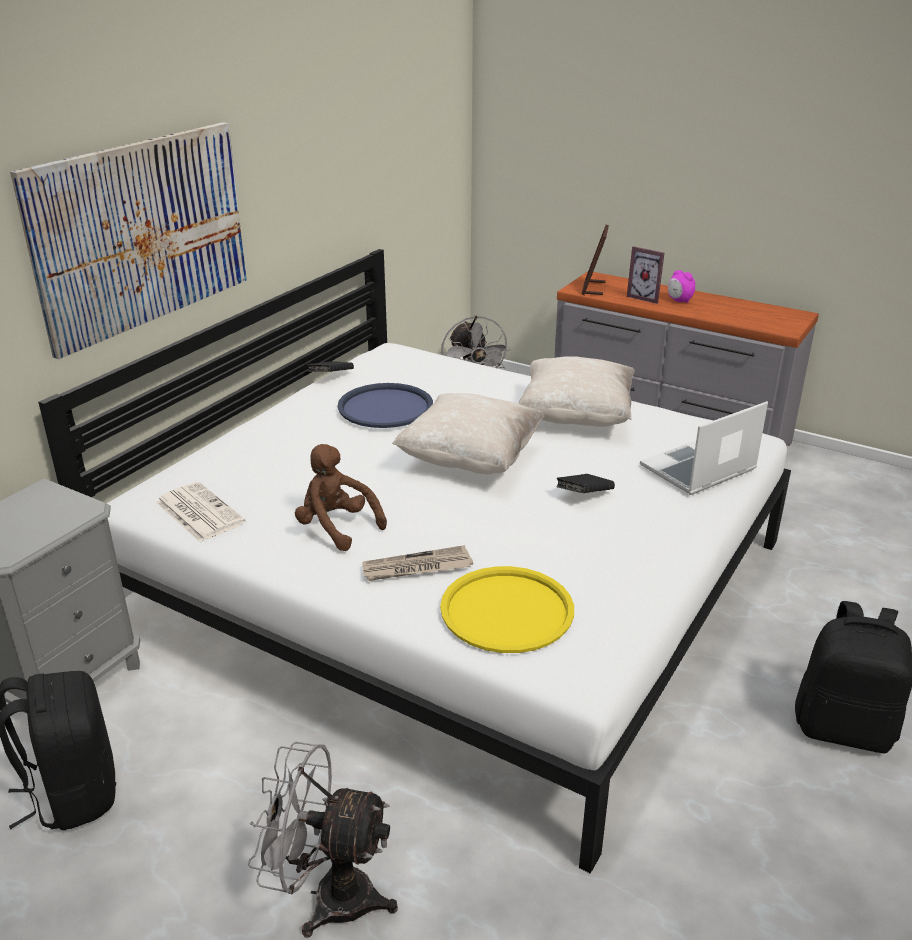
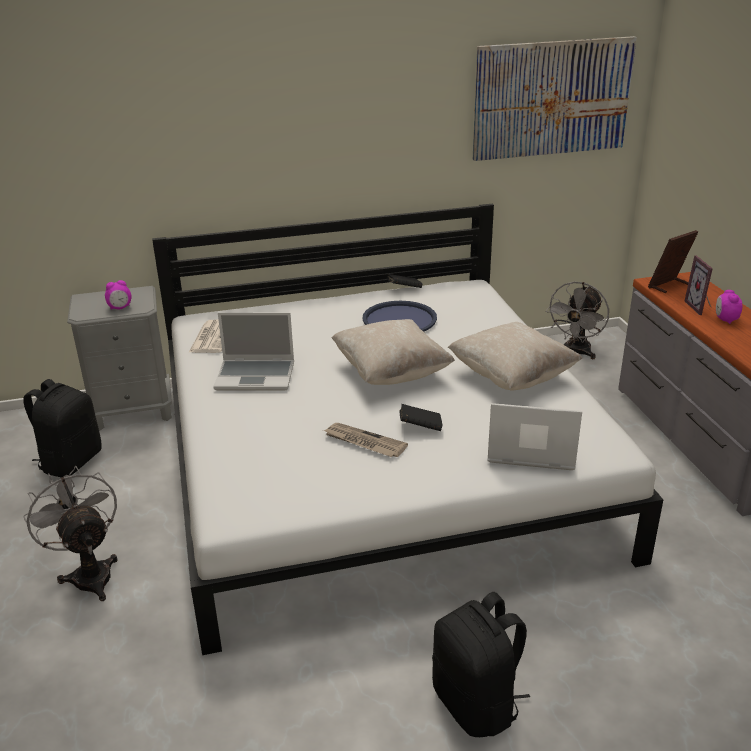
camera: 45 degrees right, 0 degrees up
picture [10,122,247,359] -> picture moved to [473,36,637,161]
brown plush toy [295,444,387,551] -> laptop [213,313,294,391]
newspaper [362,545,473,581] -> newspaper moved to [323,423,408,457]
yellow tray [440,566,574,653] -> none
none -> alarm clock [105,280,132,310]

